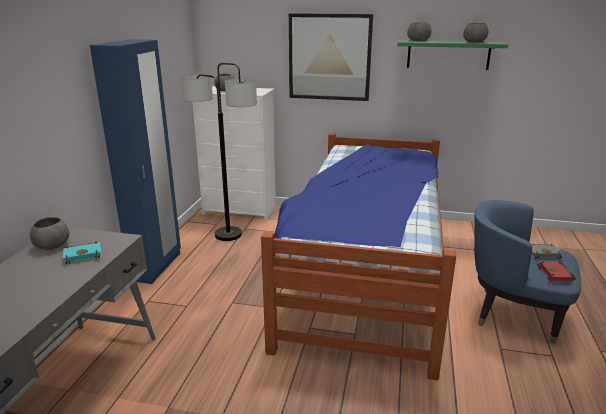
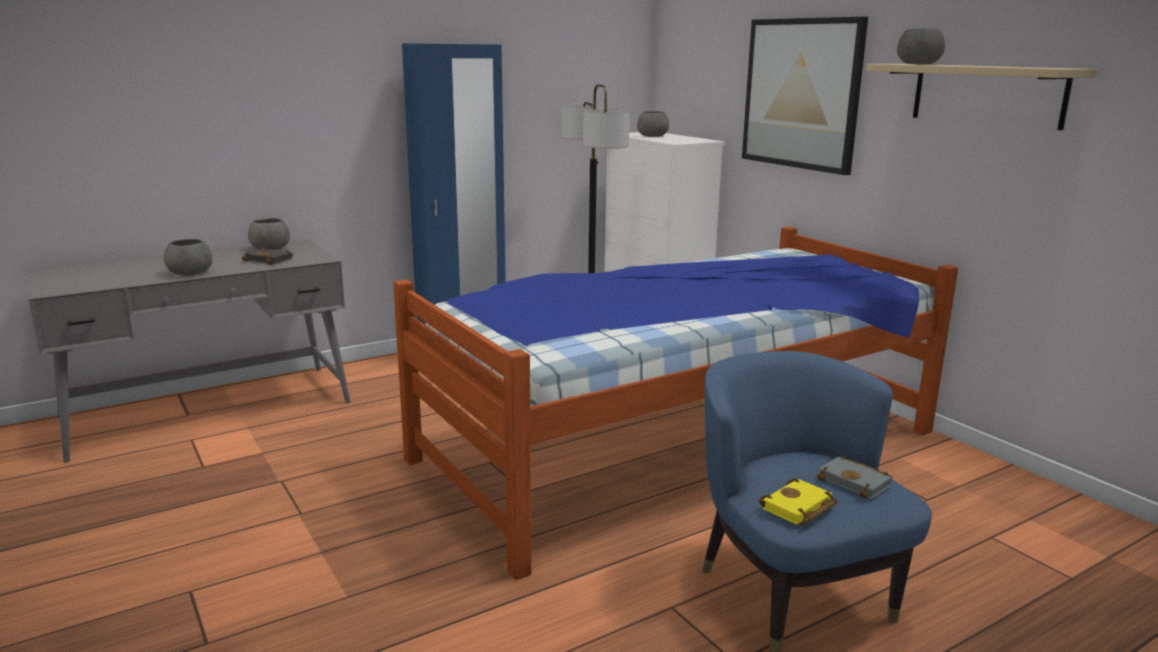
camera: 45 degrees right, 5 degrees down
turquoise book [63,242,102,264] -> black book [242,247,293,265]
green shelf [397,40,508,70] -> beige shelf [866,64,1098,130]
grey bowl [463,23,488,42] -> grey bowl moved to [164,239,213,276]
red book [537,262,576,282] -> yellow book [758,478,838,525]

